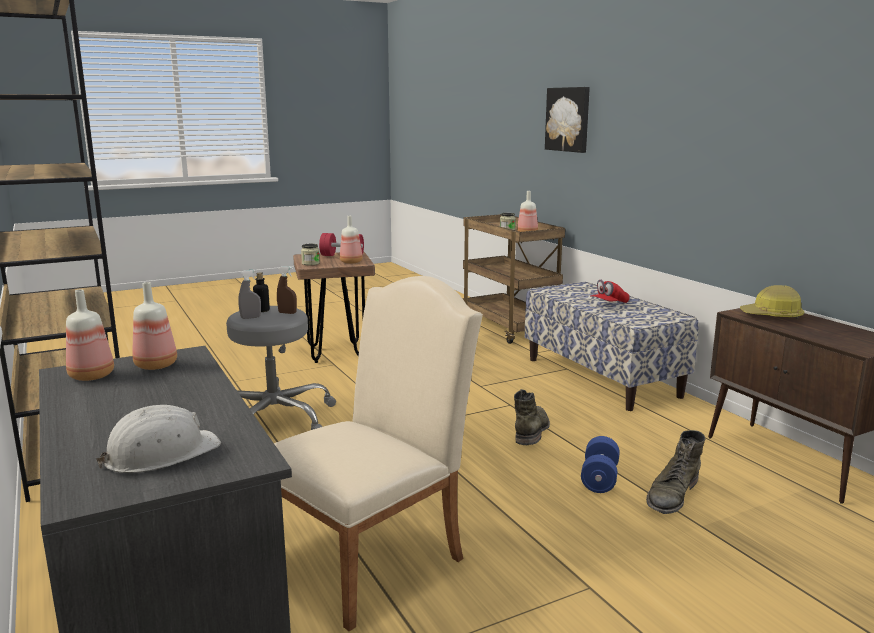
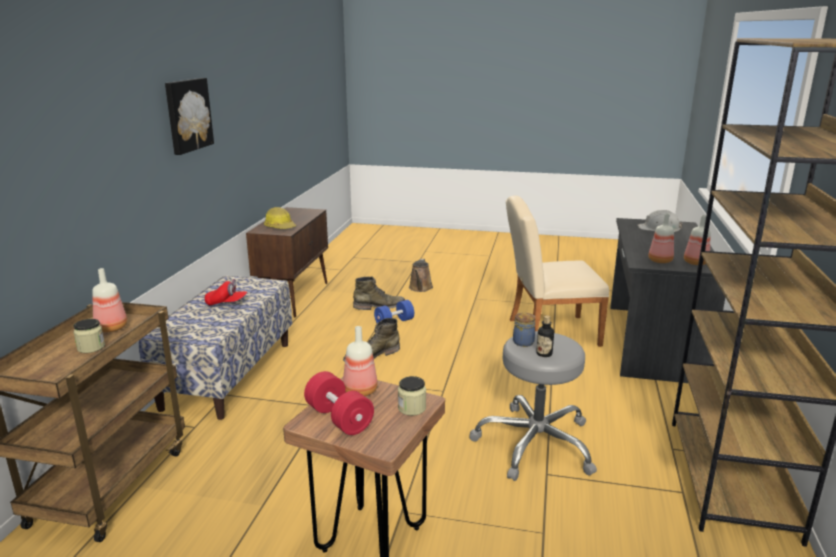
camera: 140 degrees left, 5 degrees up
grey spray bottle [238,270,261,319] -> none
brown spray bottle [277,266,297,314] -> jar [513,313,535,347]
picture [545,87,590,153] -> picture moved to [165,78,214,155]
none -> brown watering can [409,259,433,292]

